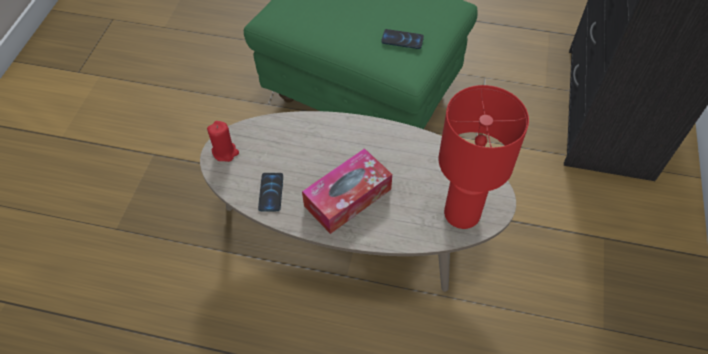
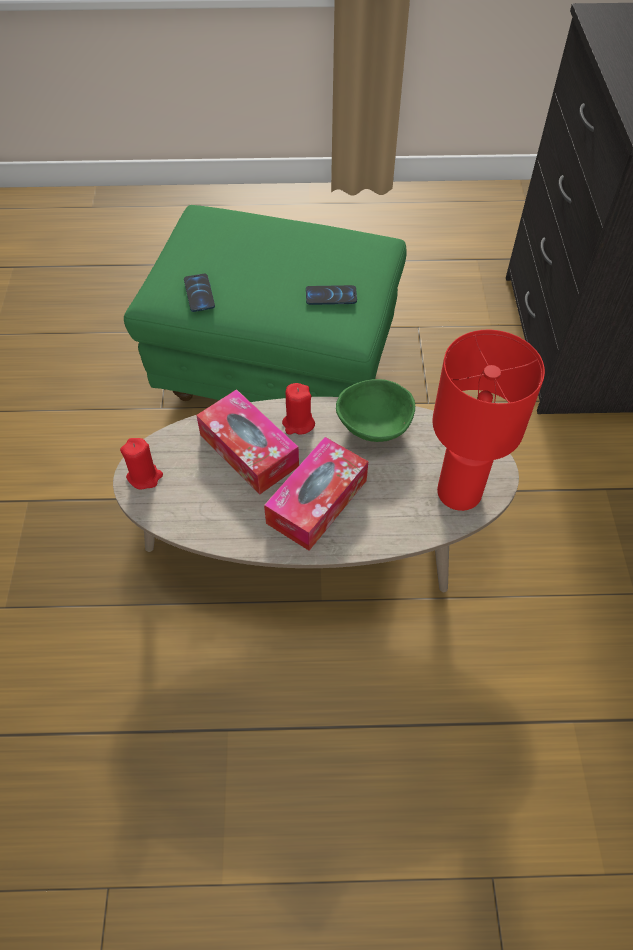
camera: 15 degrees left, 0 degrees up
phone [258,173,283,211] -> phone moved to [184,274,215,312]
none -> tissue box [196,389,299,494]
none -> red candle [282,383,315,435]
none -> green bowl [336,379,415,442]

